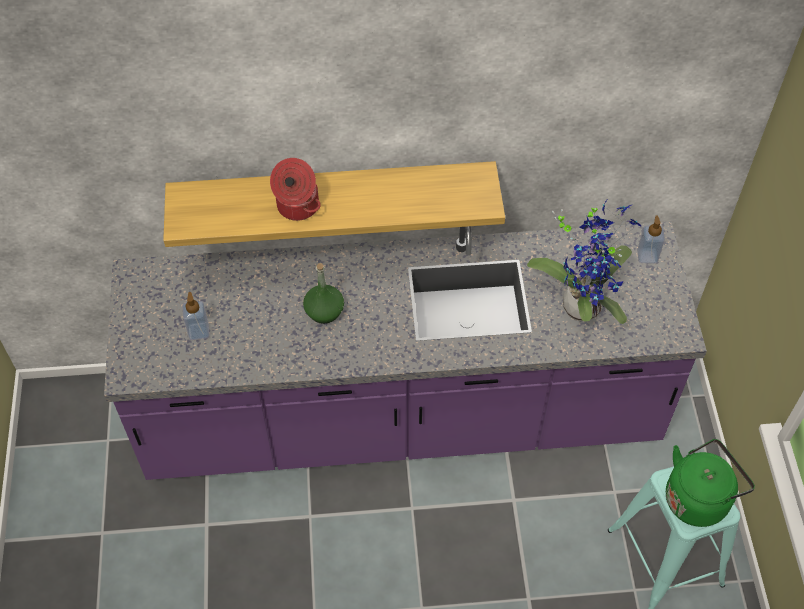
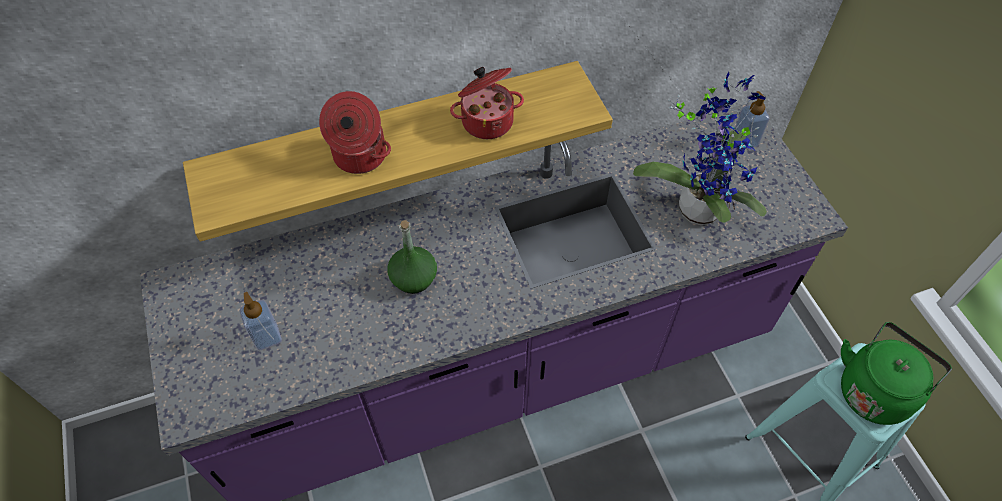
camera: 15 degrees left, 0 degrees up
none -> cooking pot [450,67,524,139]

